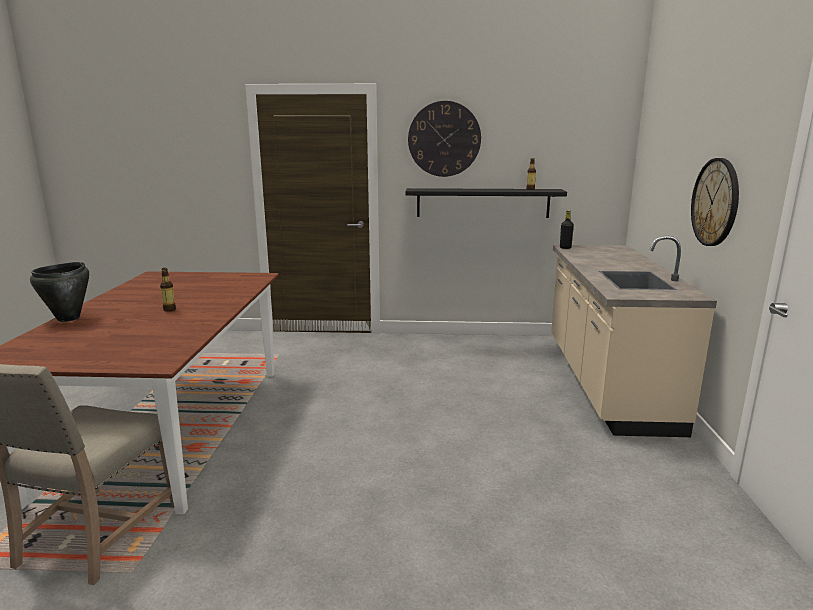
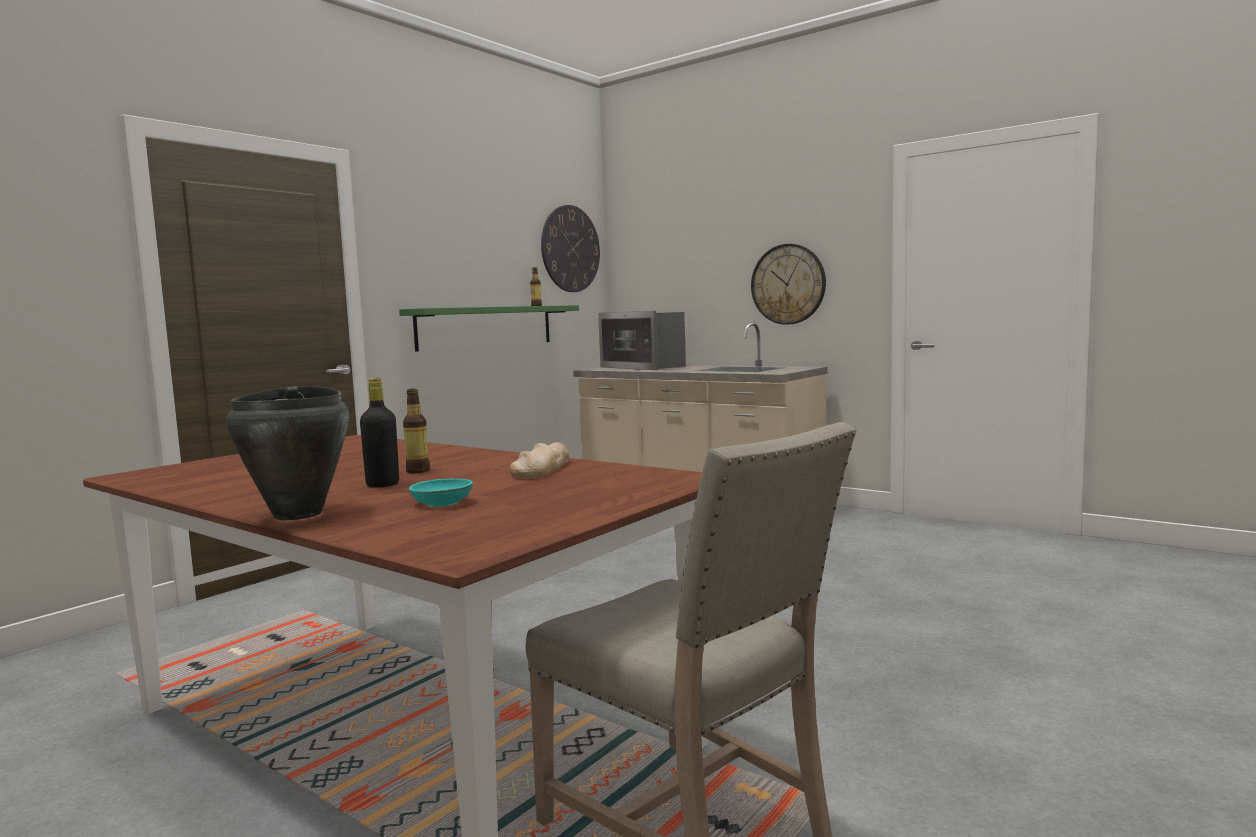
camera: 55 degrees left, 10 degrees down
black shelf [405,188,567,218] -> green shelf [399,305,579,352]
wall clock [408,101,481,177] -> wall clock moved to [541,205,600,292]
black bottle [560,210,574,249] -> black bottle moved to [360,378,399,488]
none -> turquoise bowl [409,479,473,507]
none -> bread [509,442,569,478]
none -> microwave [598,311,686,370]

